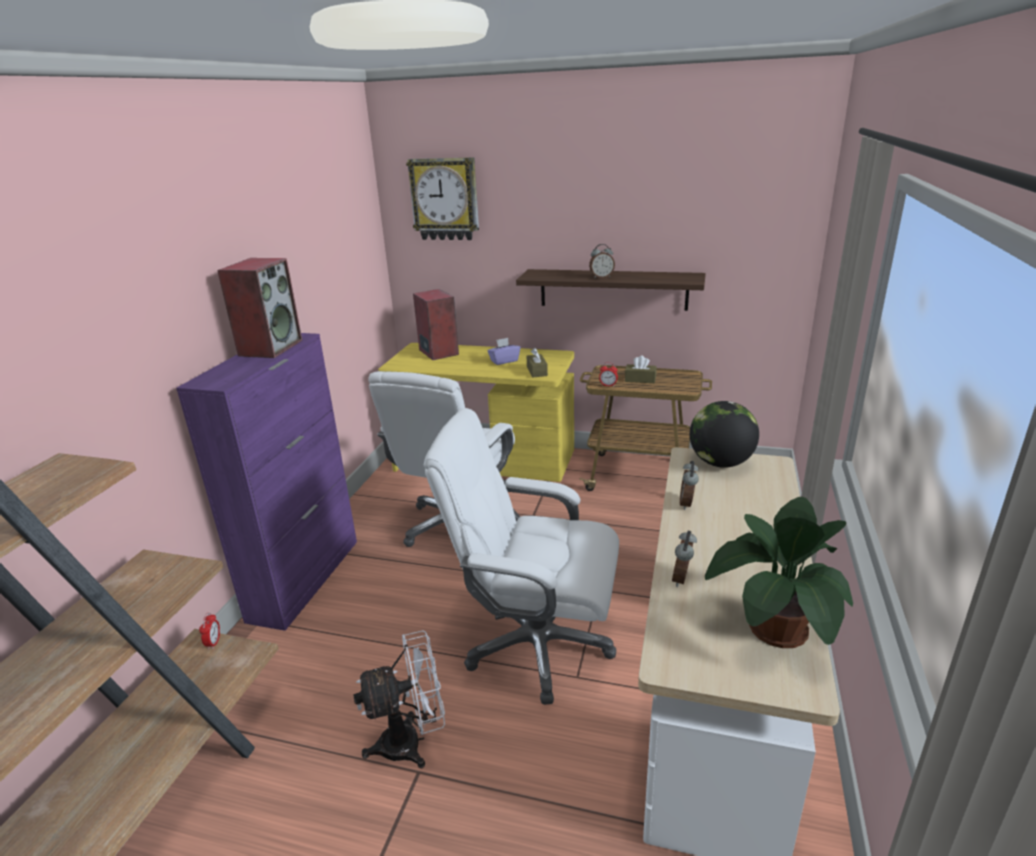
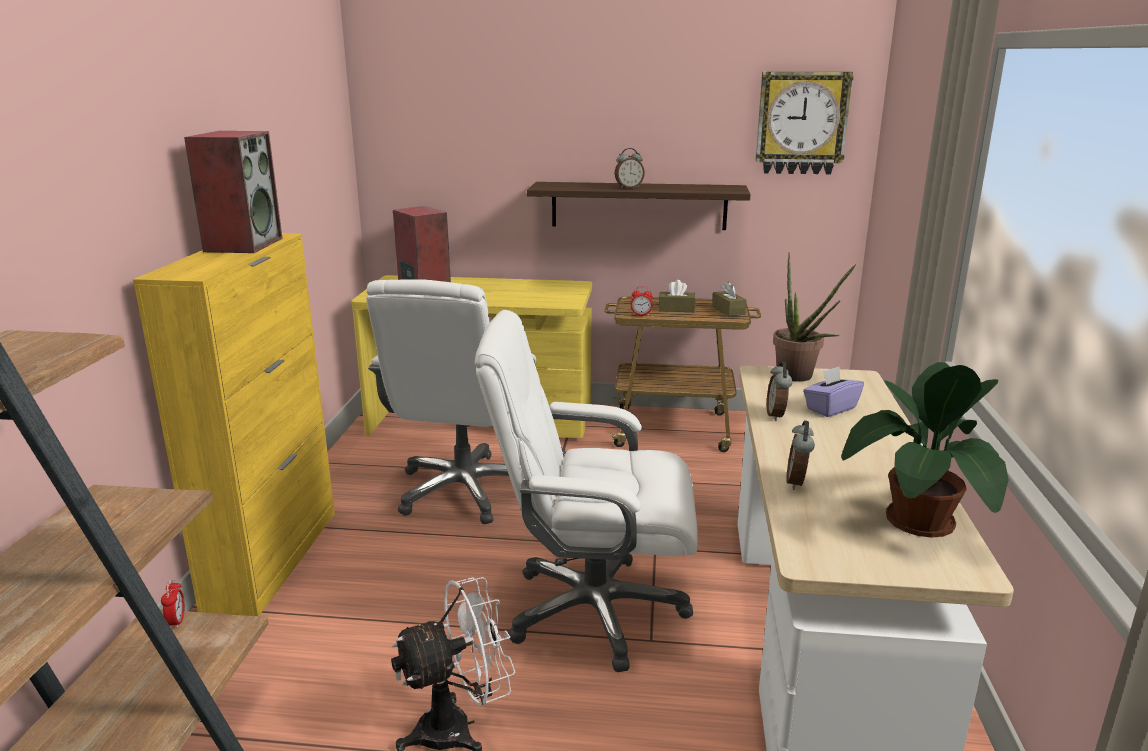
camera: 10 degrees left, 5 degrees down
purple cabinet [176,333,357,631] -> yellow cabinet [133,233,335,616]
wall clock [406,157,479,240] -> wall clock moved to [755,71,853,174]
purple tissue box [488,338,521,365] -> purple tissue box moved to [803,366,864,417]
brown tissue box [526,348,548,378] -> brown tissue box moved to [712,281,747,316]
globe [690,401,759,468] -> potted plant [773,252,856,382]

